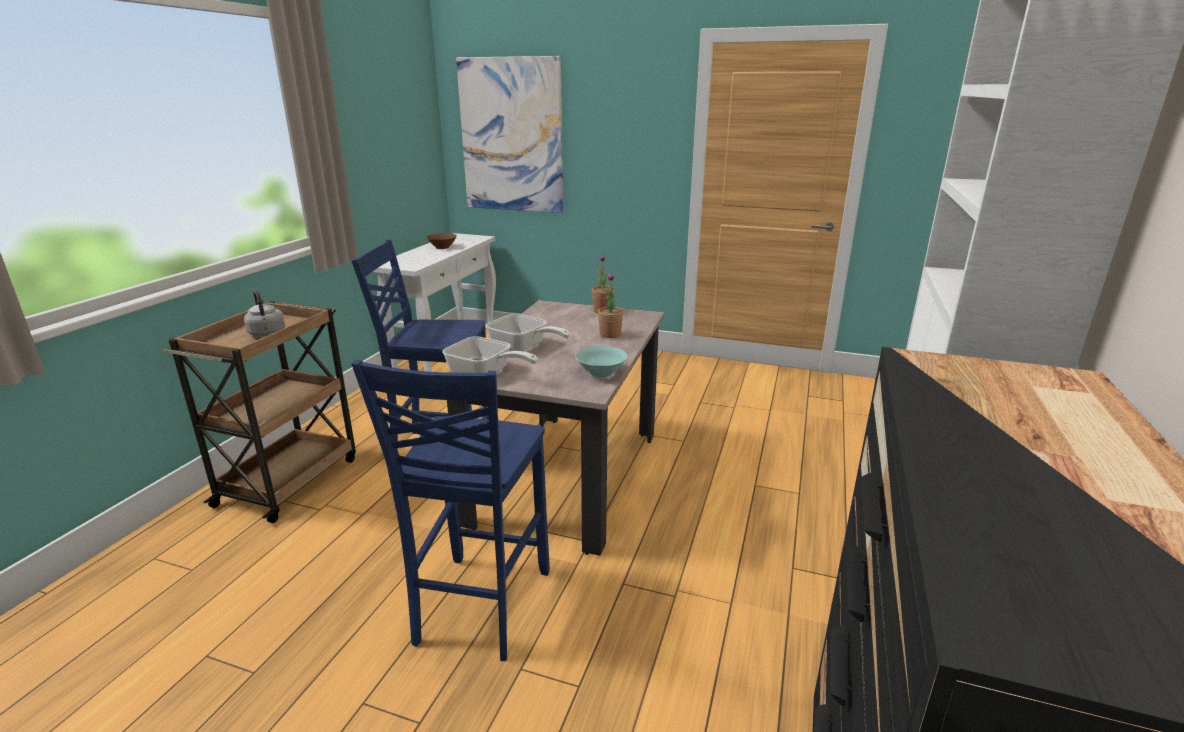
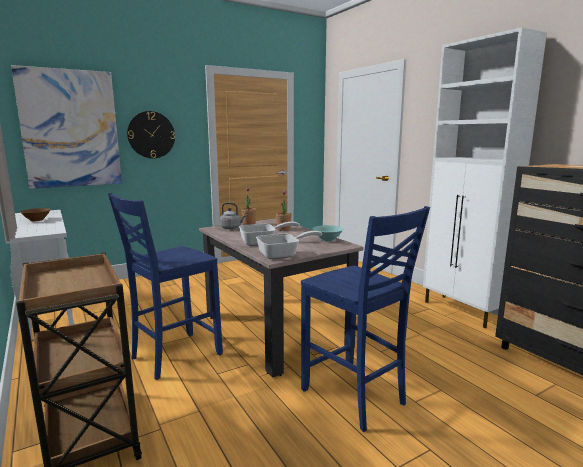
camera: 50 degrees left, 10 degrees down
grey kettle [244,290,285,336] -> grey kettle moved to [220,203,246,229]
none -> wall clock [127,111,175,158]

